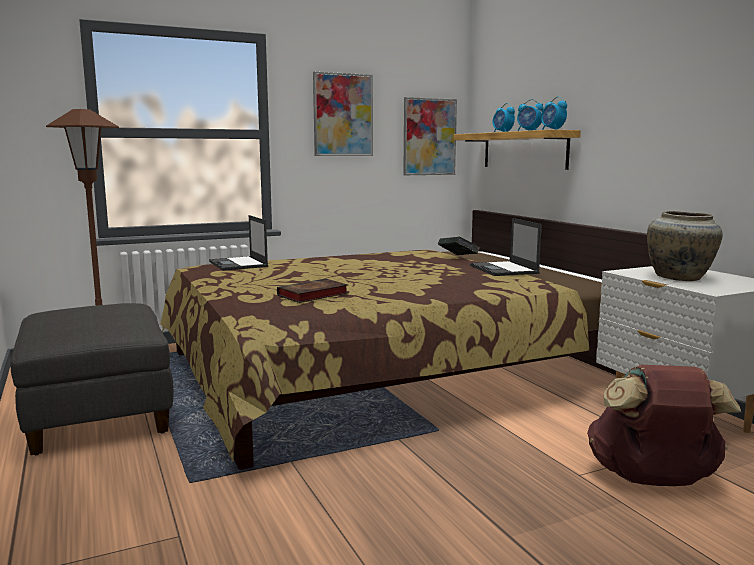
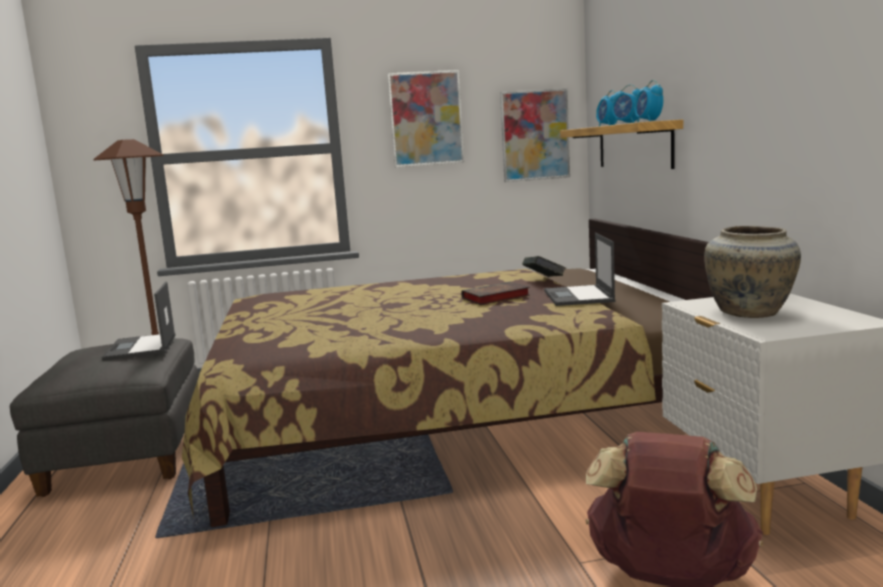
camera: 15 degrees right, 0 degrees up
laptop [209,215,268,271] -> laptop moved to [102,282,176,361]
book [277,279,349,303] -> book moved to [461,282,530,305]

